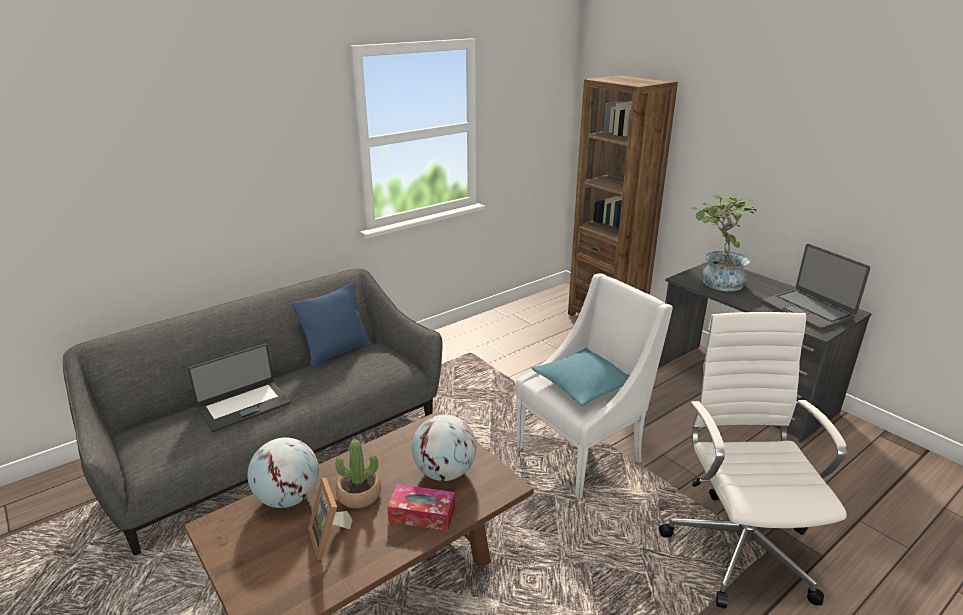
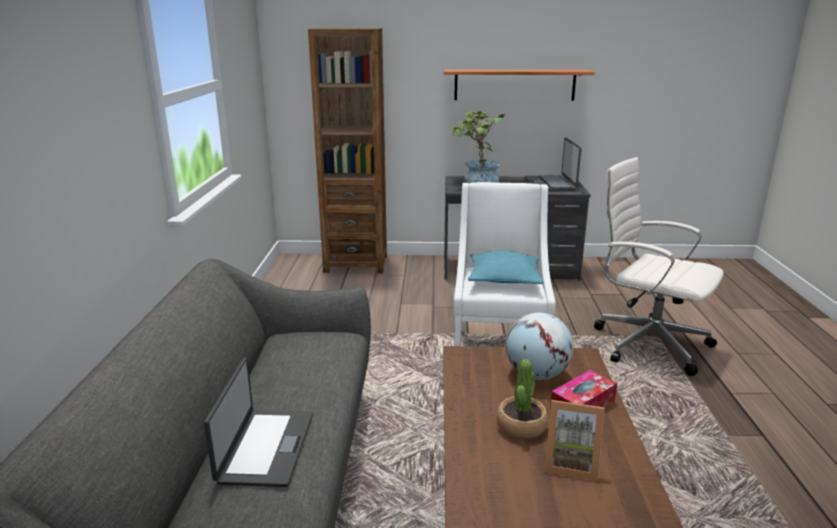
camera: 50 degrees left, 5 degrees down
globe [247,438,319,508] -> none
blue pillow [292,282,371,368] -> none
laptop [762,244,871,330] -> laptop turned 75 degrees clockwise [524,137,581,191]
none -> shelf [444,69,595,101]

